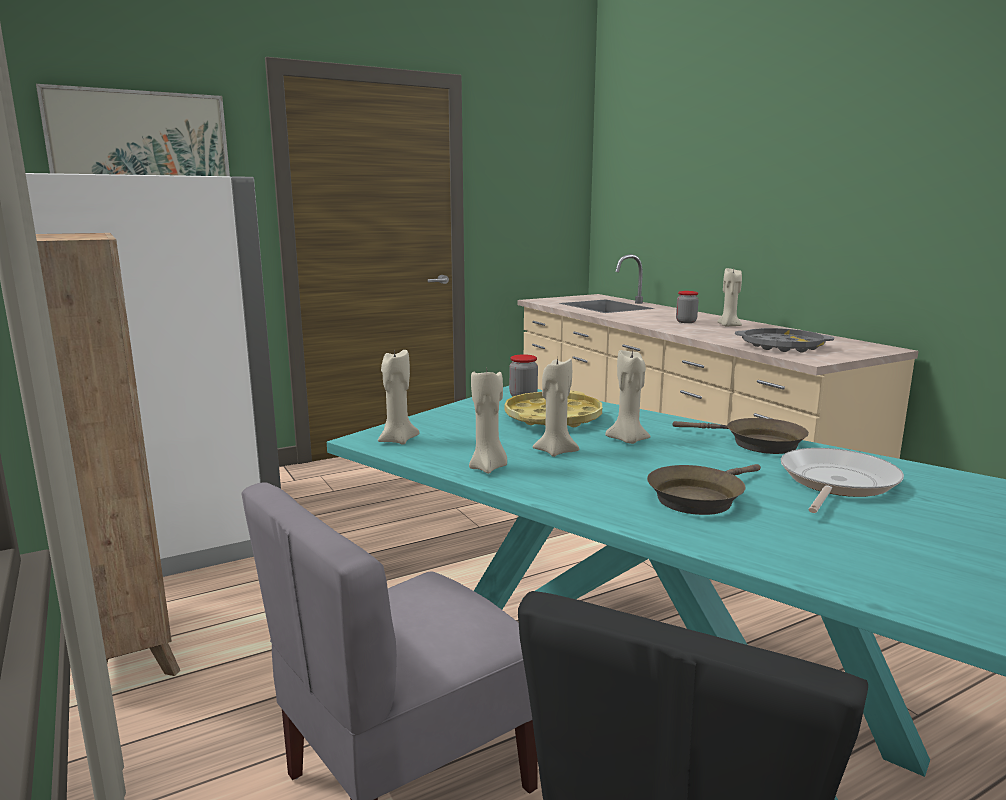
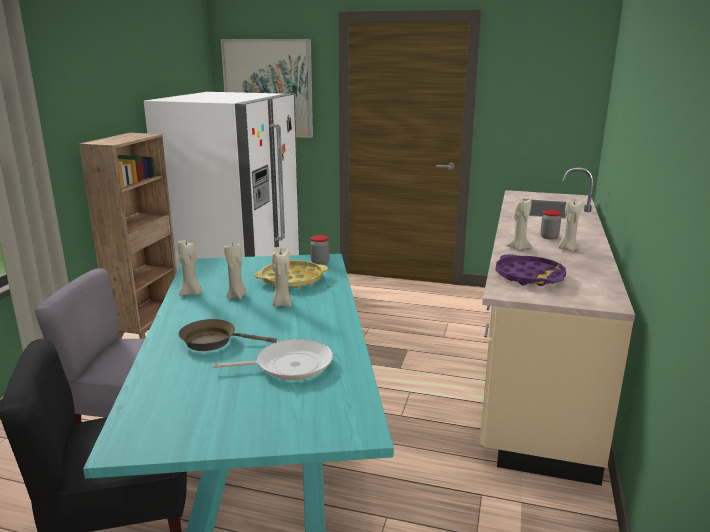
camera: 45 degrees right, 5 degrees up
beige candle [378,350,420,445] -> beige candle moved to [506,199,532,251]
brown frying pan [673,418,809,454] -> none
grey tray [735,328,834,352] -> purple tray [496,254,566,286]

